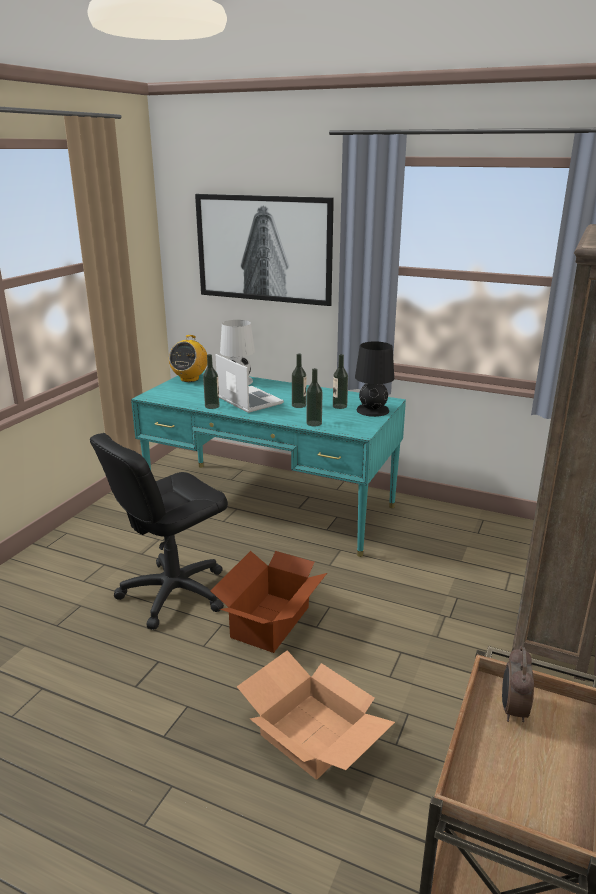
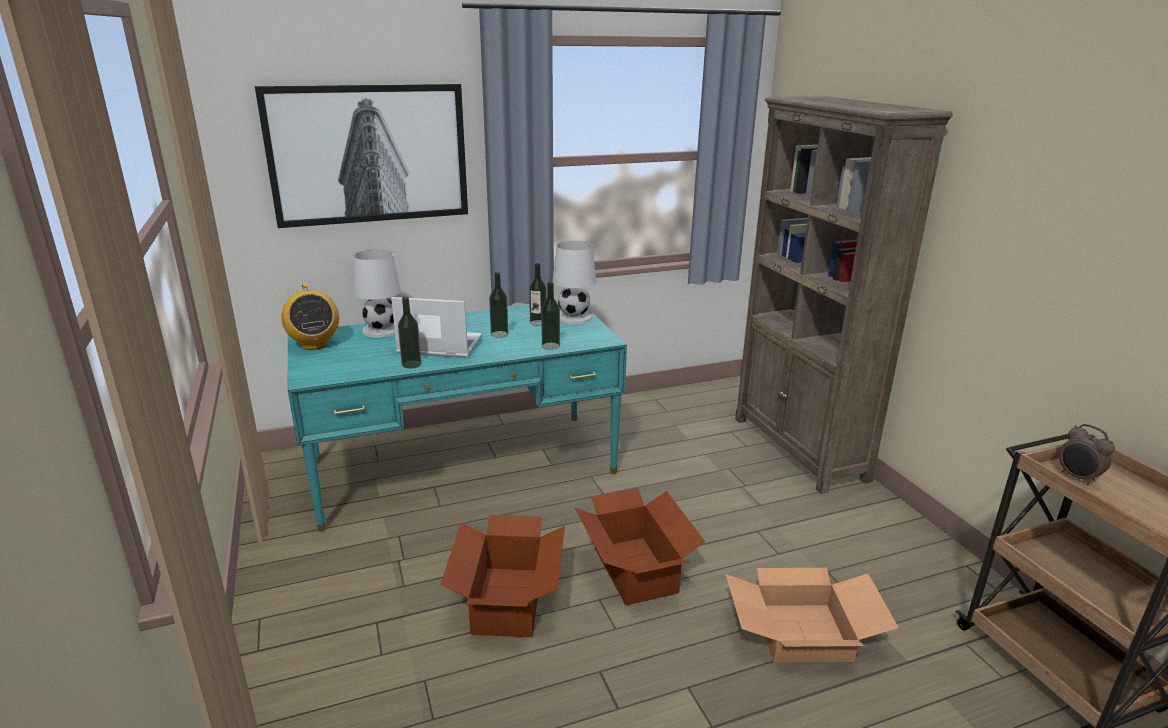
camera: 45 degrees left, 0 degrees up
black office chair [90,433,228,630] -> cardboard box [440,515,565,637]
black table lamp [355,341,394,417] -> white table lamp [553,241,596,324]

